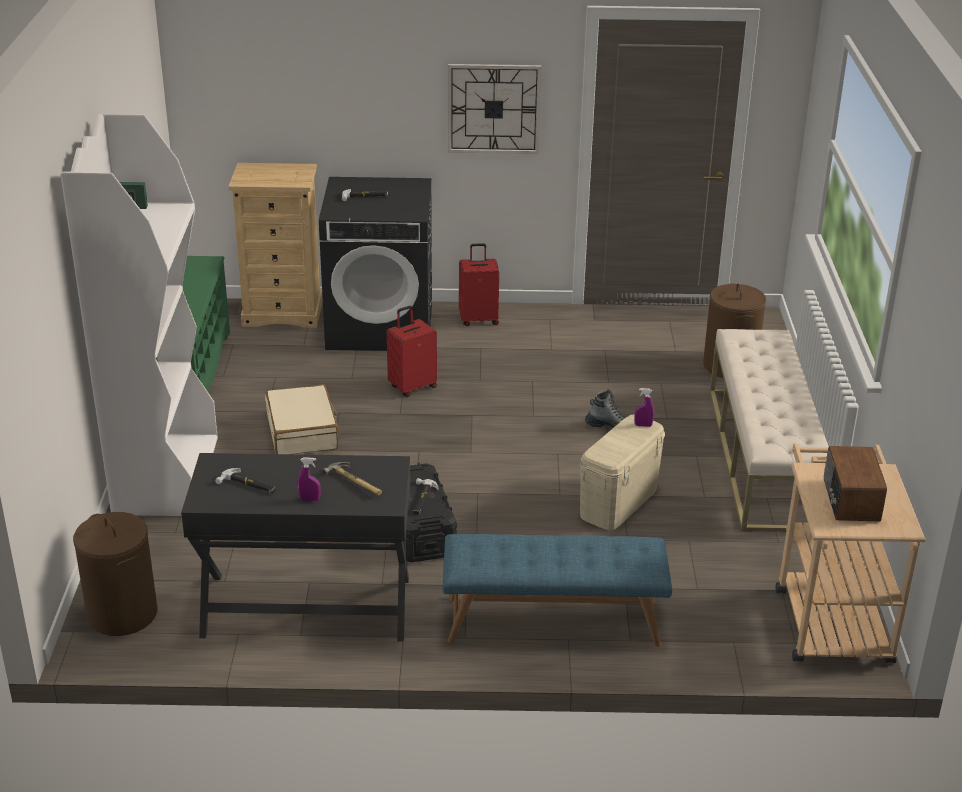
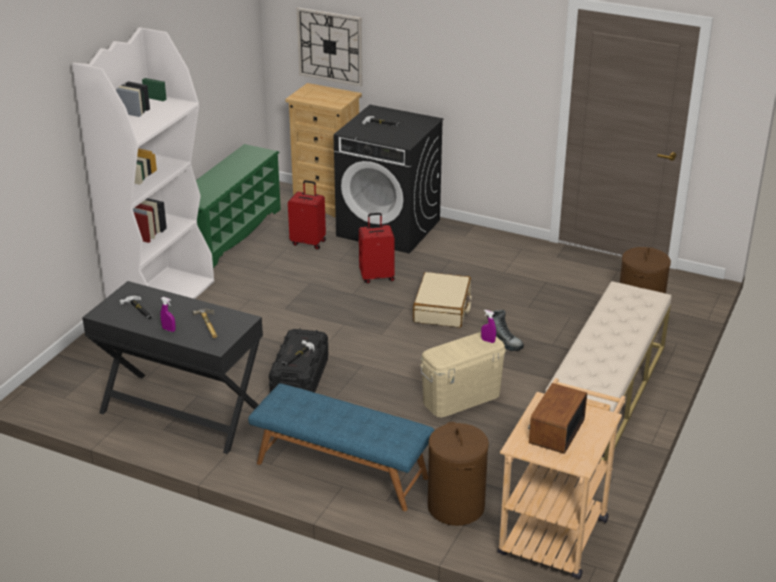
camera: 25 degrees right, 0 degrees up
brown laundry basket [73,512,158,636] -> brown laundry basket moved to [428,422,489,526]
beige suitcase [265,384,339,454] -> beige suitcase moved to [413,272,471,328]
wall clock [448,64,541,154] -> wall clock moved to [297,7,362,86]
red suitcase [459,243,499,326] -> red suitcase moved to [288,180,326,250]

